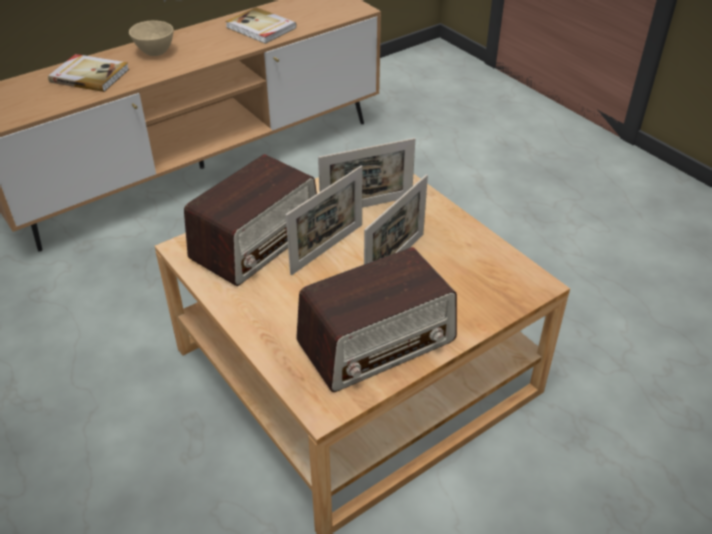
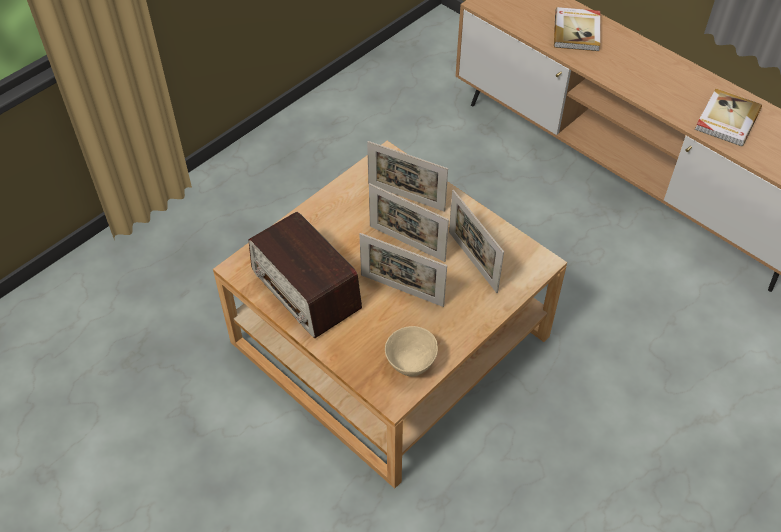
camera: 80 degrees right, 10 degrees up
beige bowl [129,20,174,56] -> beige bowl moved to [385,326,438,377]
radio [184,154,317,286] -> picture frame [367,141,448,212]

